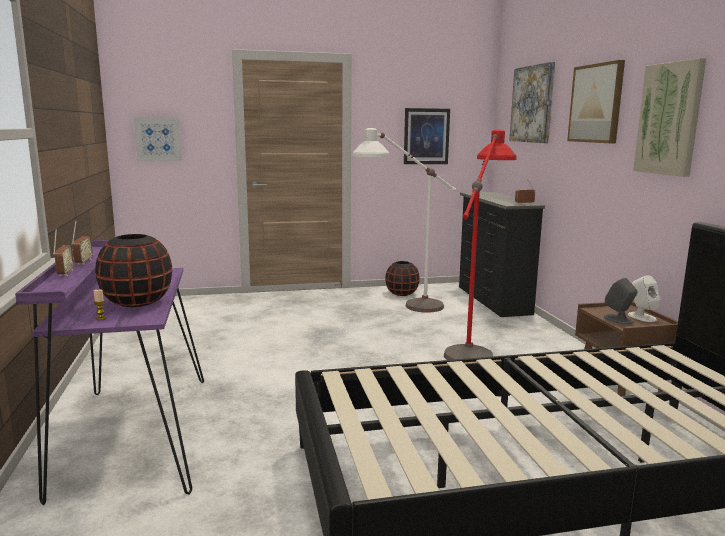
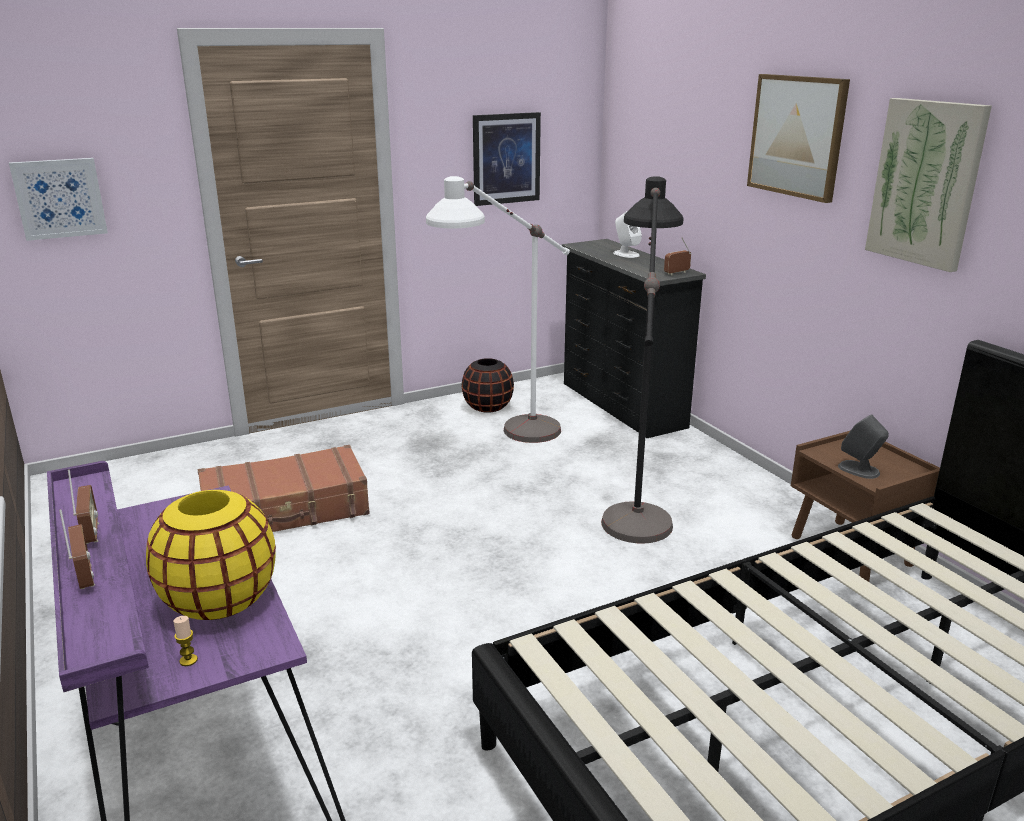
camera: 15 degrees left, 10 degrees up
black vase [95,234,172,307] -> yellow vase [146,490,276,620]
red floor lamp [444,129,517,360] -> black floor lamp [601,176,683,544]
picture [509,61,555,143] -> none
white speaker [628,275,661,322] -> white speaker moved to [613,211,642,258]
none -> brown suitcase [198,445,370,532]

